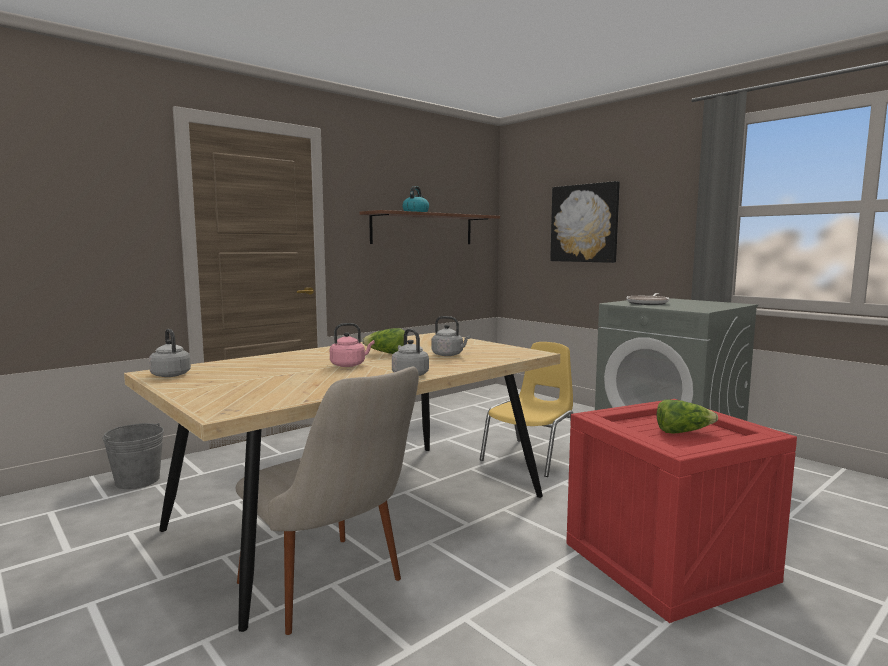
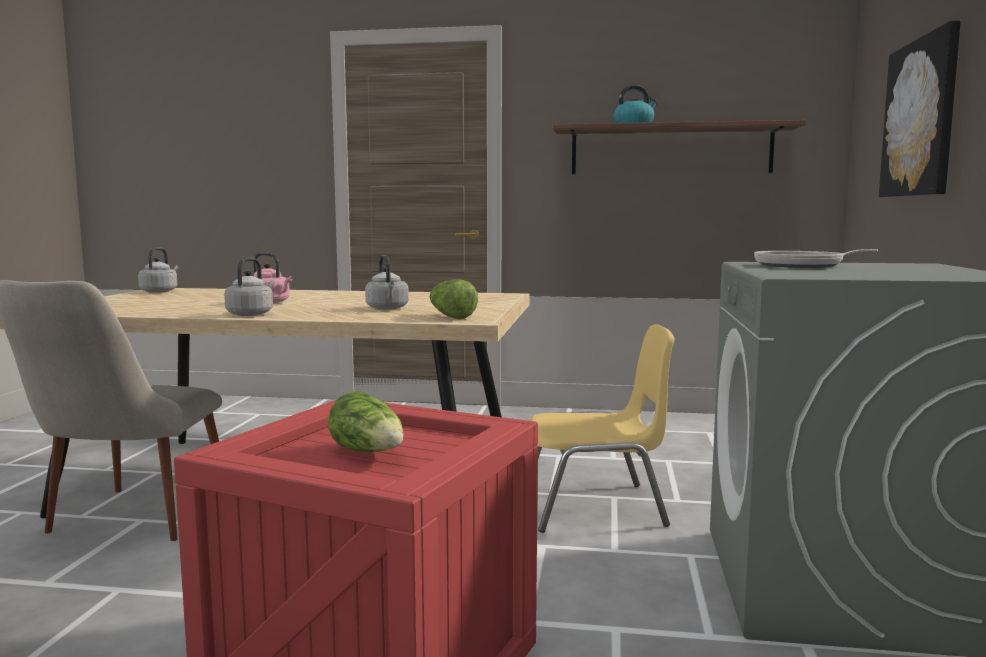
camera: 50 degrees right, 0 degrees up
grey bucket [103,423,164,489] -> none
lettuce [362,328,405,354] -> lettuce moved to [430,279,478,319]

